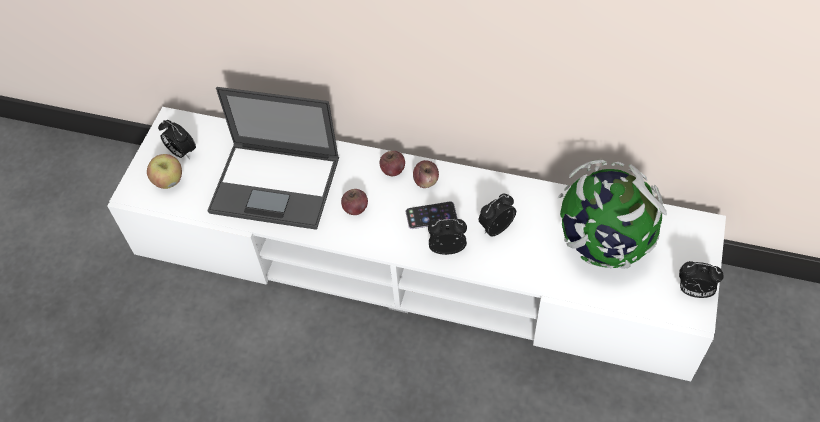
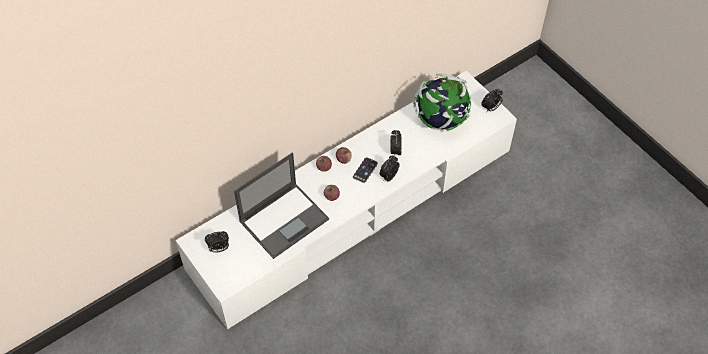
camera: 55 degrees left, 0 degrees up
apple [147,154,182,189] -> none

